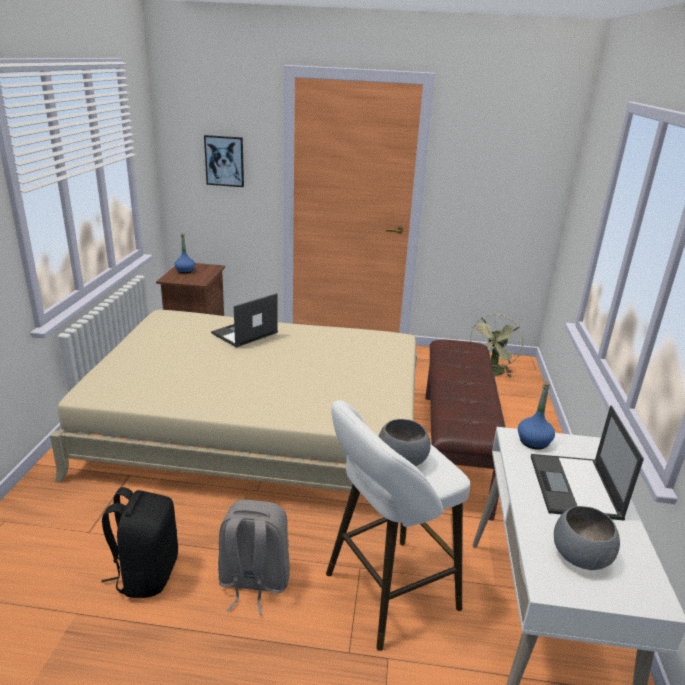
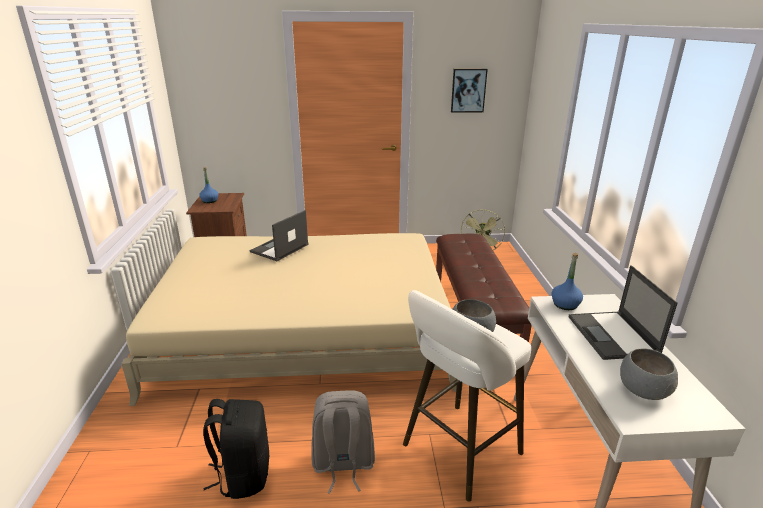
camera: 10 degrees left, 0 degrees up
picture [204,135,244,187] -> picture moved to [451,69,488,113]

